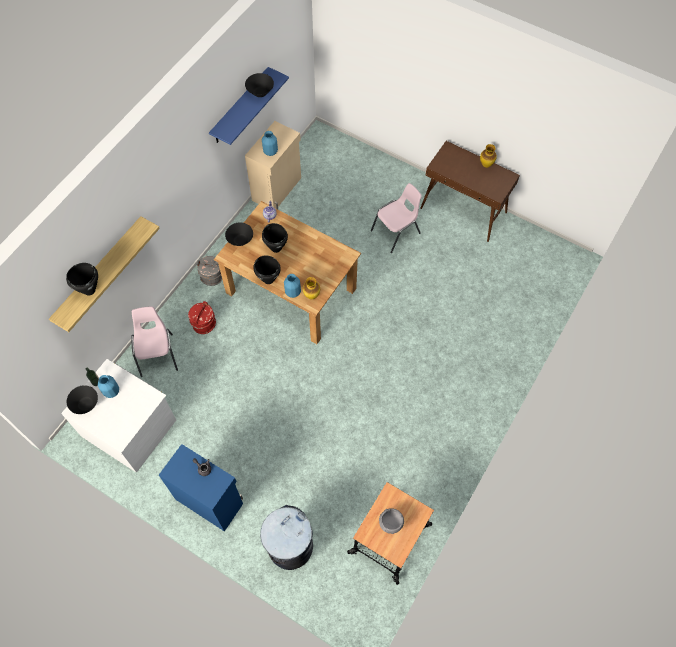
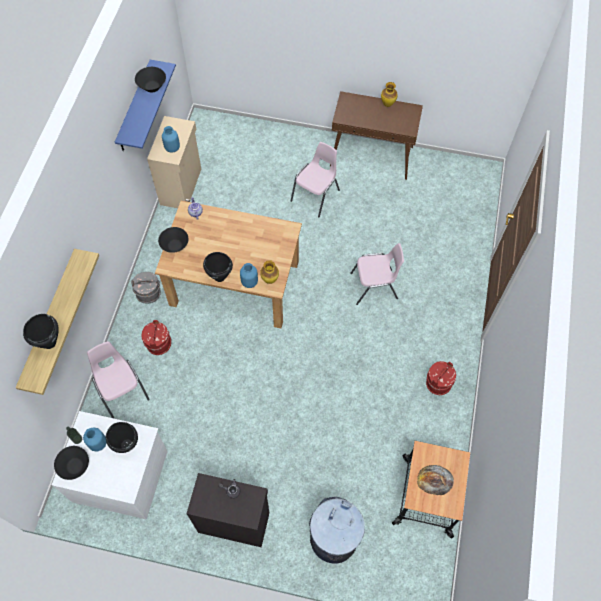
camera: 20 degrees left, 0 degrees up
blue cabinet [159,444,243,531] -> black cabinet [187,473,269,547]
black cooking pot [262,223,288,253] -> black cooking pot moved to [106,422,138,453]
grey bowl [379,508,404,534] -> bread [417,465,454,495]
none -> pink chair [350,243,404,305]
none -> red bucket [426,361,456,395]

